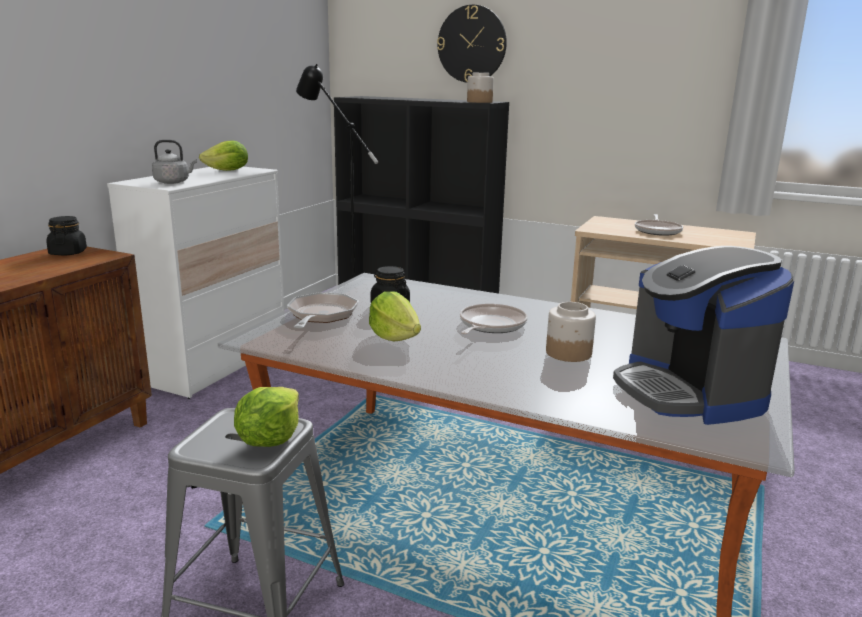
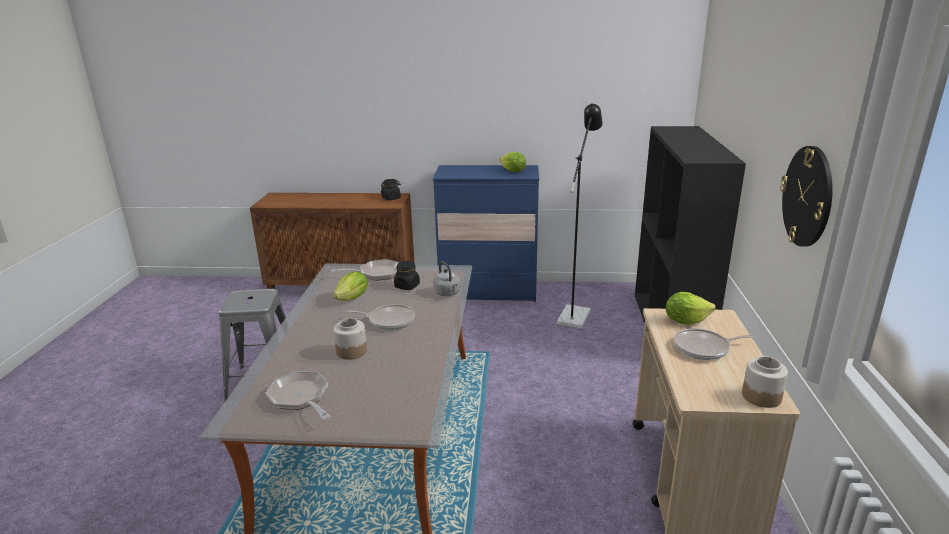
camera: 70 degrees right, 5 degrees up
white dresser [107,167,284,399] -> blue dresser [433,165,539,302]
grey kettle [152,140,197,184] -> grey kettle moved to [433,261,460,296]
lettuce [234,387,299,447] -> lettuce moved to [666,292,716,325]
wall clock [437,5,507,83] -> wall clock moved to [780,146,833,247]
jar [467,73,494,103] -> jar moved to [742,356,788,408]
coffee machine [613,246,794,425] -> frying pan [266,371,331,420]

